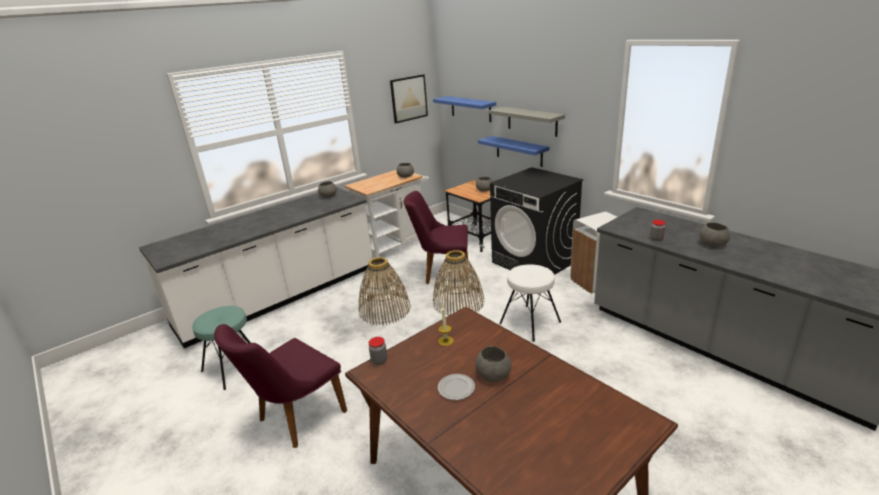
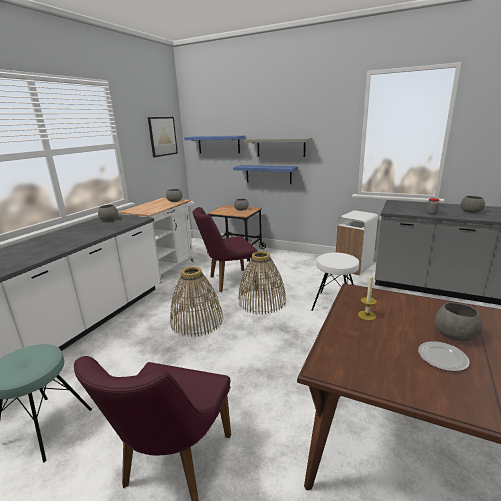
camera: 25 degrees left, 5 degrees down
jar [369,337,387,365] -> none
black washing machine [490,167,583,275] -> none

